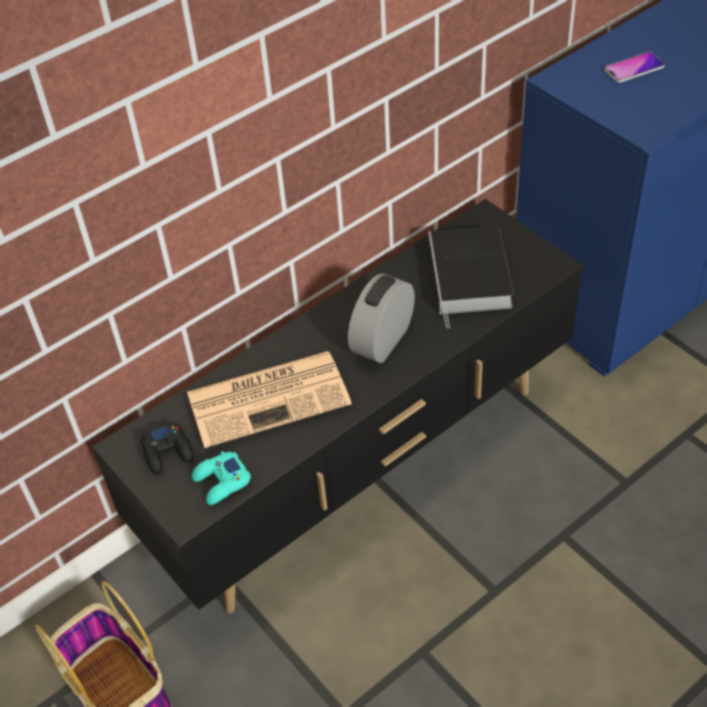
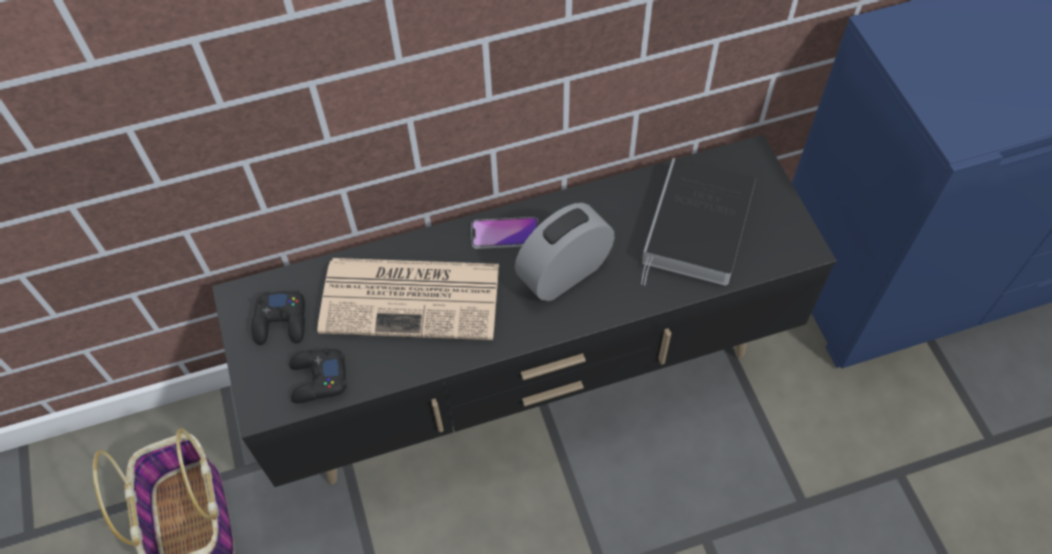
camera: 20 degrees right, 10 degrees up
turquoise game controller [192,451,251,505] -> black game controller [289,348,347,403]
phone [604,52,665,83] -> phone moved to [471,217,538,249]

